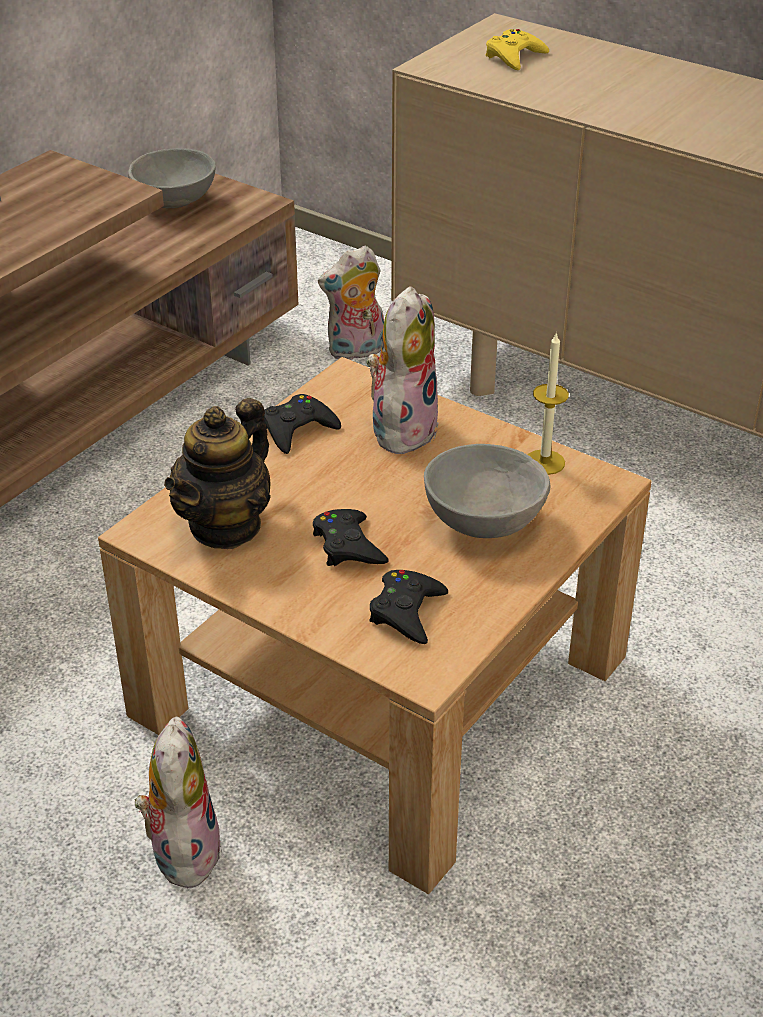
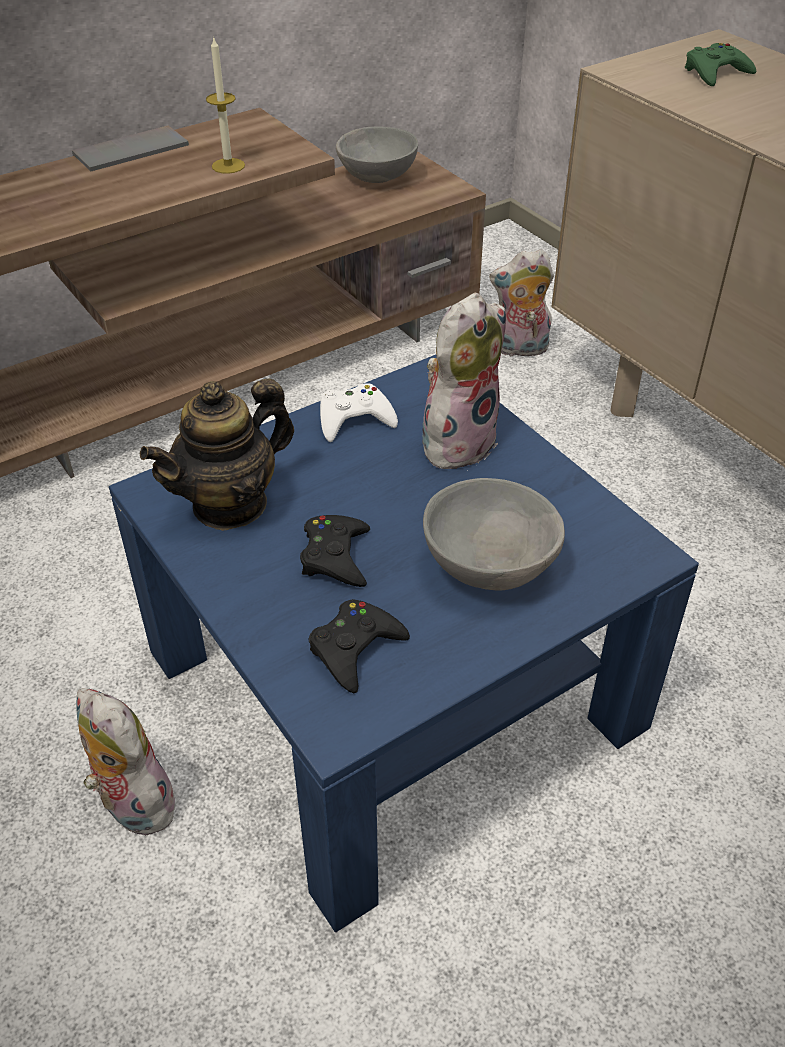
camera: 20 degrees right, 5 degrees up
brown coffee table [98,357,652,894] -> blue coffee table [109,355,699,932]
plush toy [134,716,222,888] -> plush toy turned 60 degrees counterclockwise [76,688,183,836]
black game controller [264,394,341,454] -> white game controller [320,384,398,442]
yellow game controller [486,29,549,70] -> green game controller [685,43,756,86]
candle [528,331,569,475] -> candle moved to [206,36,245,174]

